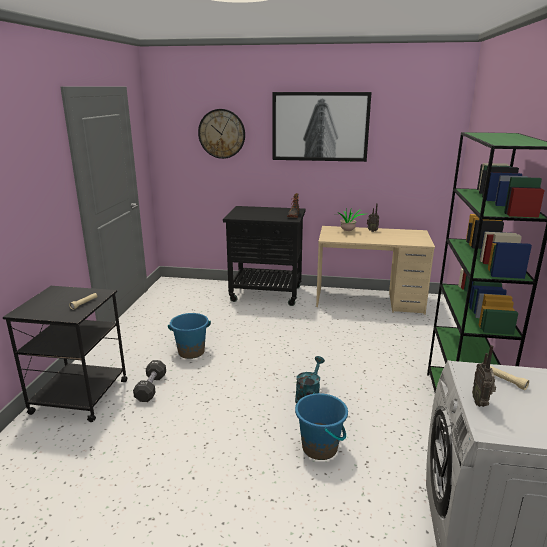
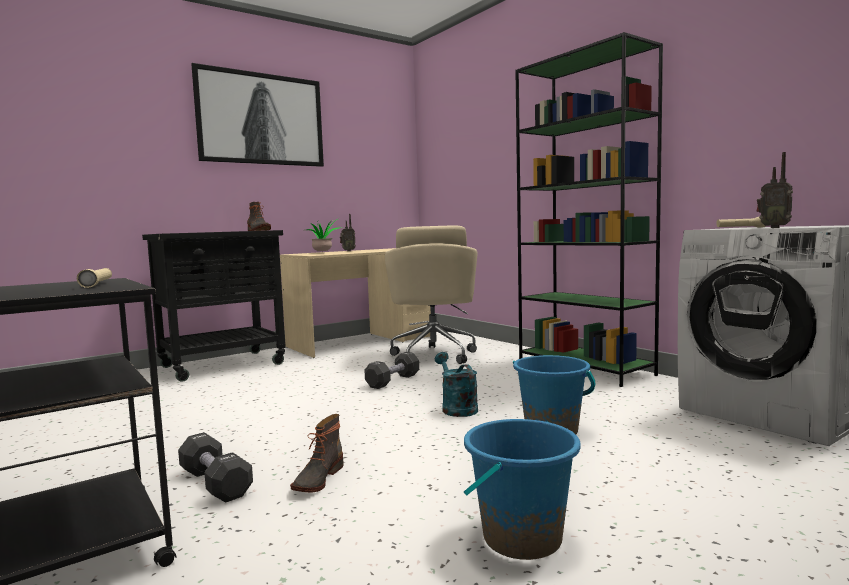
camera: 45 degrees left, 15 degrees down
blue bucket [168,313,211,359] -> blue bucket moved to [464,419,580,560]
wall clock [198,109,245,159] -> none
none -> boot [290,414,344,492]
none -> black dumbbell [365,352,419,389]
none -> beige office chair [385,225,477,364]

